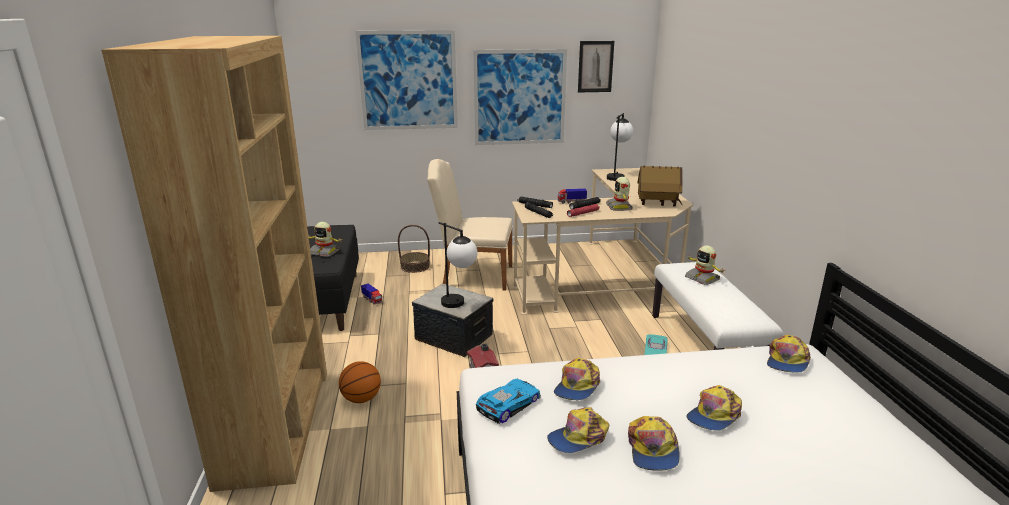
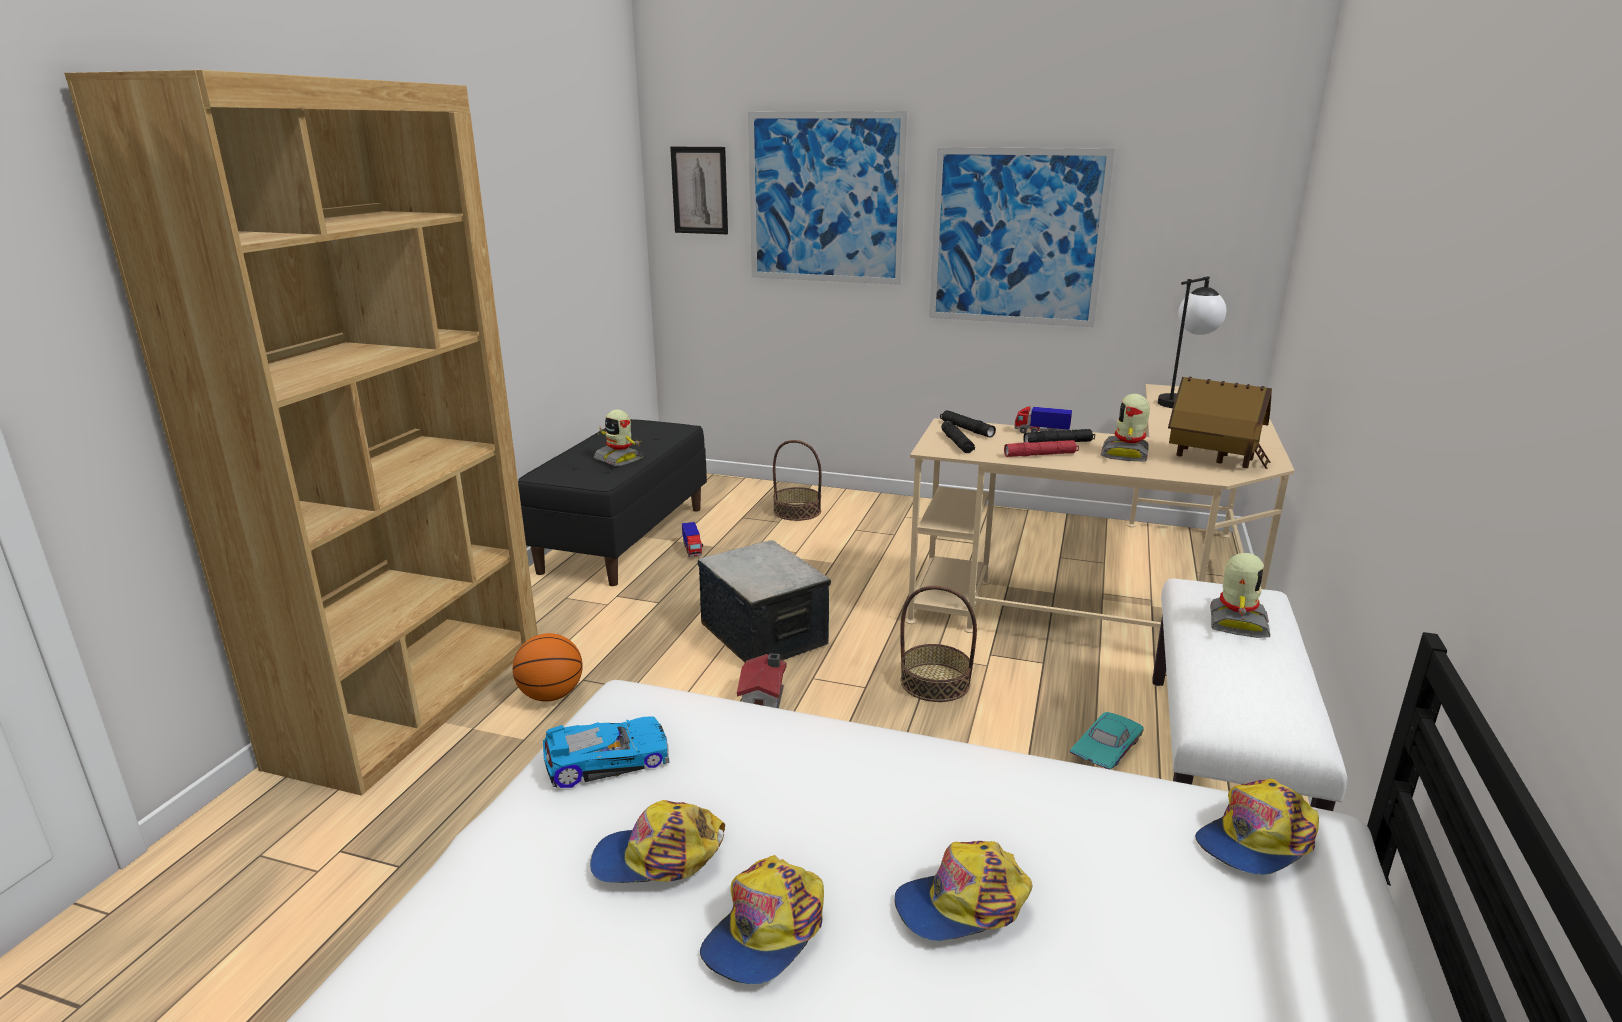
camera: 25 degrees right, 0 degrees up
beige chair [427,159,513,291] -> none
table lamp [439,222,477,308] -> none
cap [554,358,600,400] -> none
picture [578,41,614,92] -> picture moved to [670,147,728,234]
toy robot [685,245,725,285] -> toy robot turned 150 degrees counterclockwise [1210,553,1270,638]
none -> basket [900,586,977,702]

